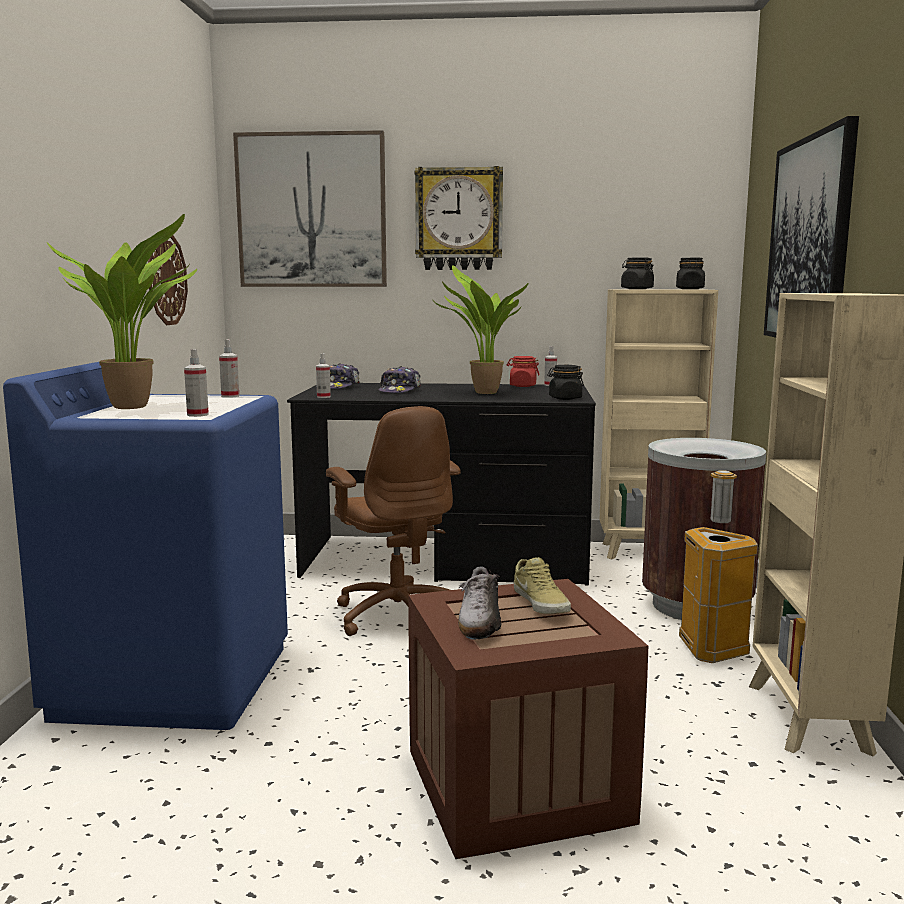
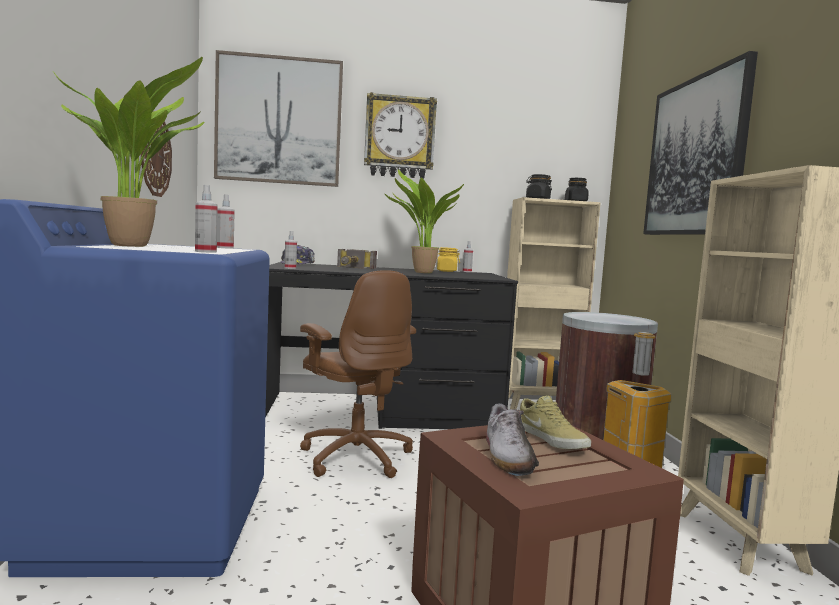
camera: 10 degrees left, 5 degrees down
cap [379,366,421,393] -> hammer [337,249,377,269]
red jar [507,356,540,387] -> yellow jar [437,247,460,272]
black jar [547,365,584,400] -> none

